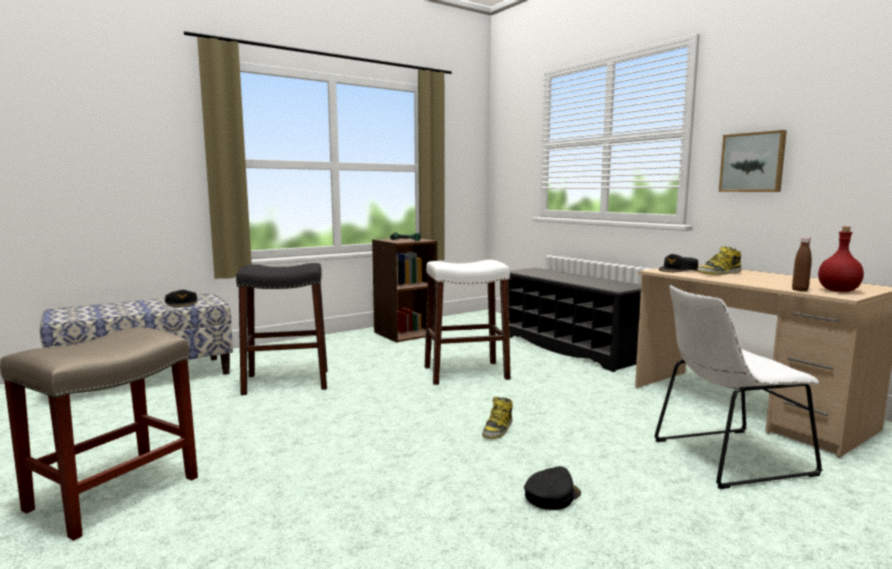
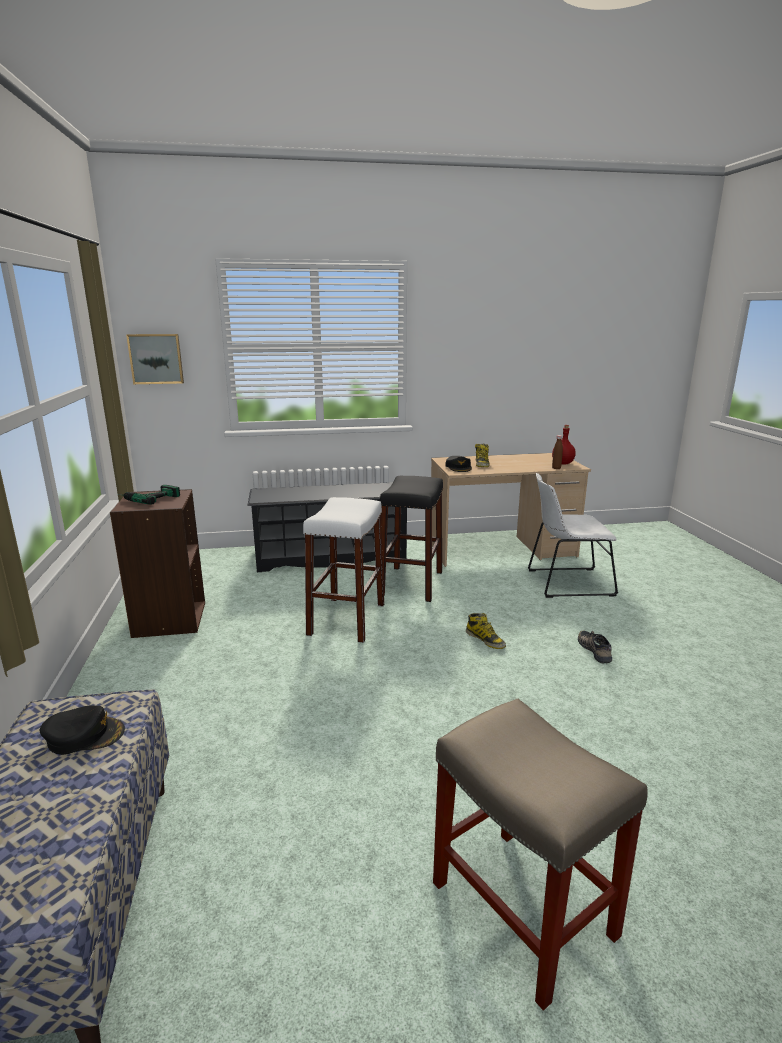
camera: 65 degrees left, 10 degrees up
black stool [236,263,328,395] -> black stool moved to [380,476,443,602]
black cap [524,466,581,510] -> shoe [578,630,612,663]
white chair [654,285,823,489] -> white chair turned 75 degrees clockwise [528,473,618,598]
picture [719,130,787,192] -> picture moved to [126,334,184,384]

